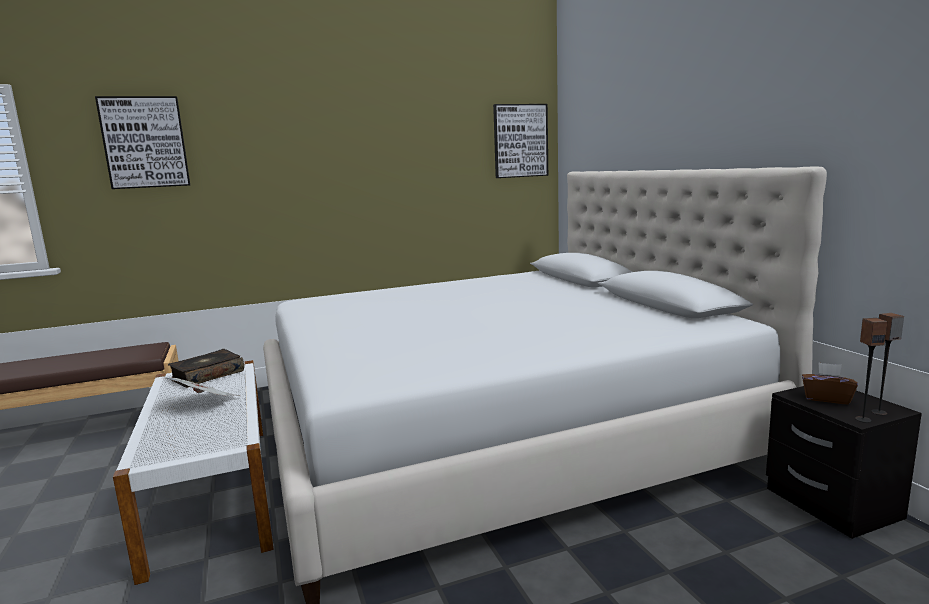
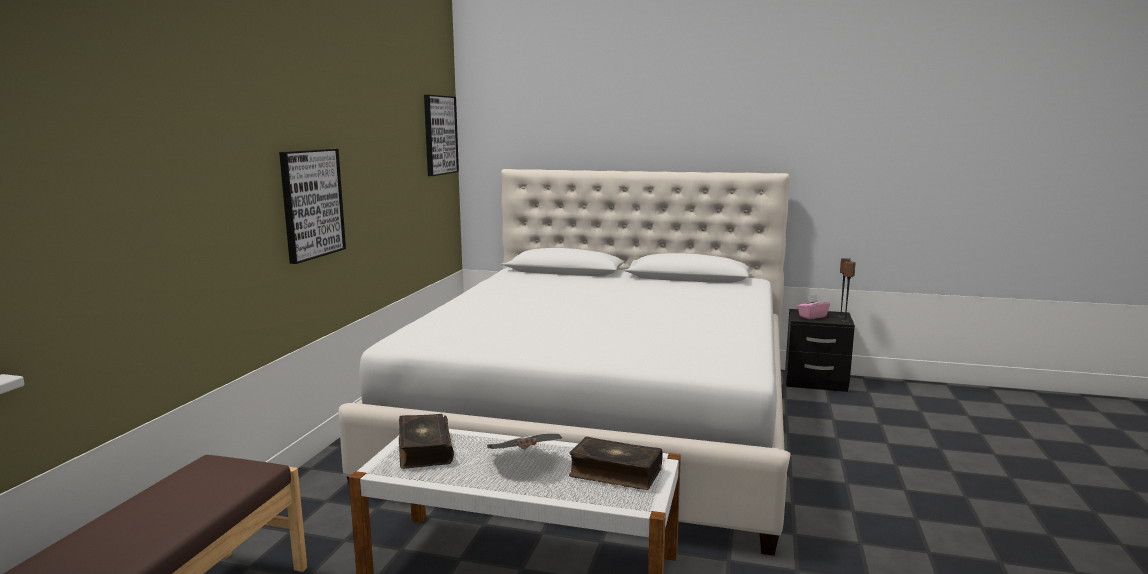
camera: 55 degrees left, 0 degrees up
picture [95,96,190,189] -> picture moved to [279,149,346,264]
brown tissue box [802,362,858,405] -> pink tissue box [797,294,830,319]
none -> book [569,436,663,490]

